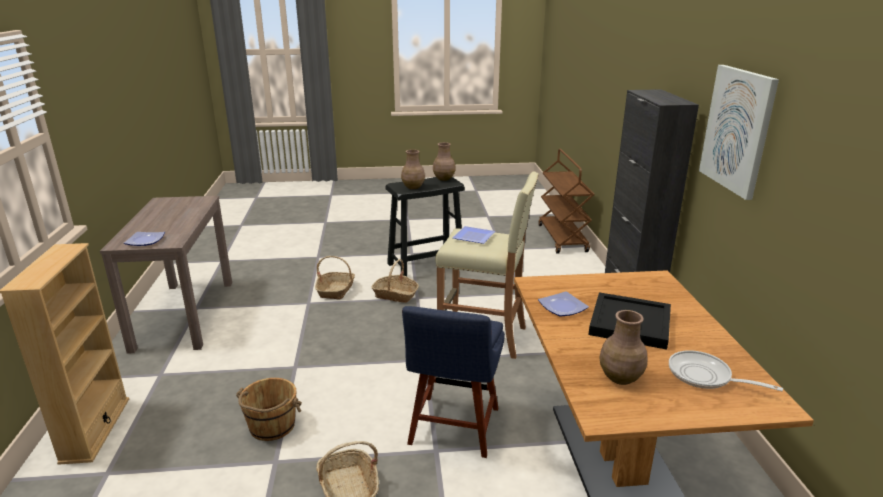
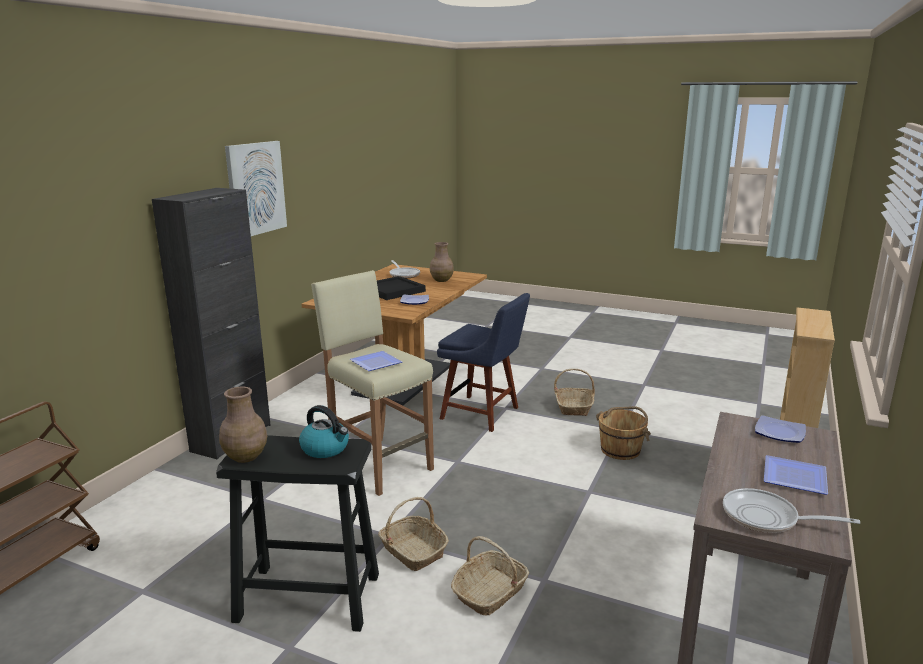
camera: 150 degrees left, 5 degrees down
brown vase [401,149,425,189] -> kettle [299,405,349,458]
blue chair [402,306,505,458] -> blue chair turned 75 degrees clockwise [437,293,530,432]
none -> frying pan [723,488,860,533]
none -> plate [764,455,828,495]

